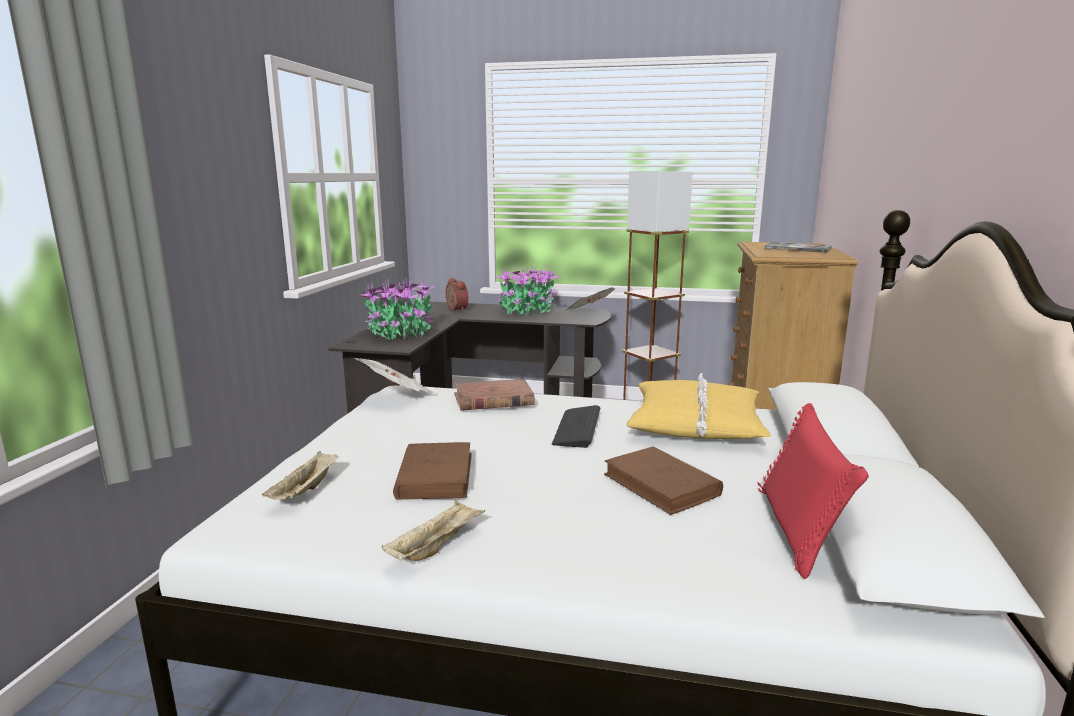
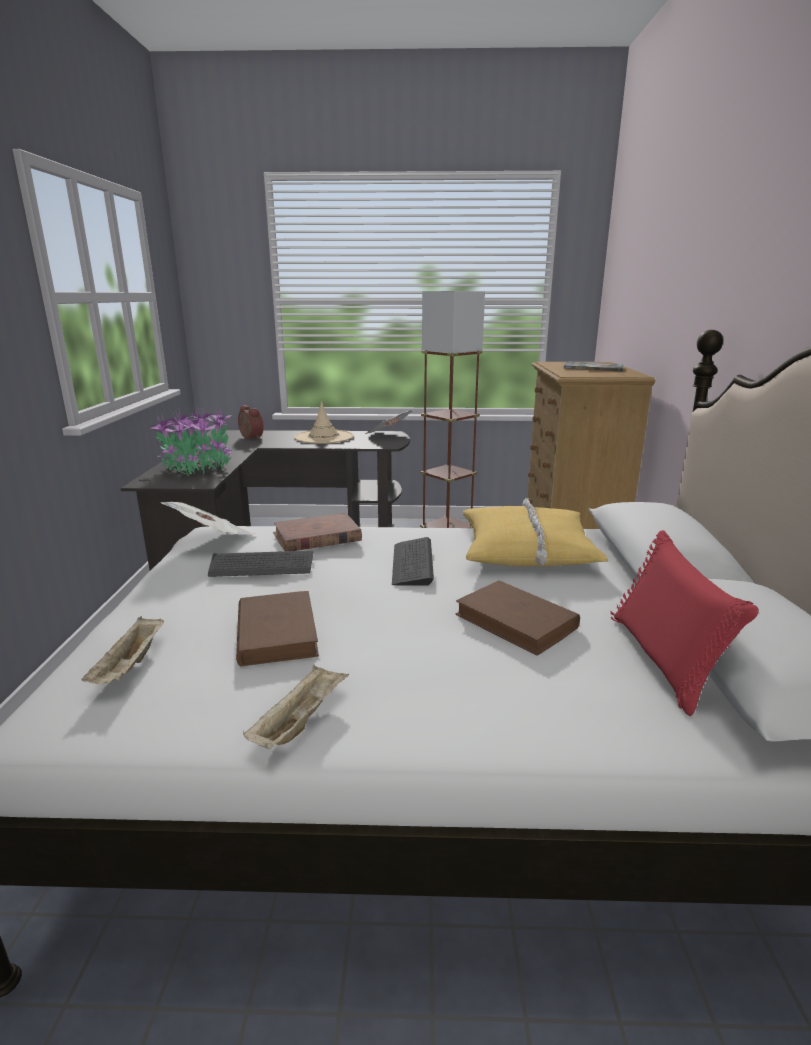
camera: 10 degrees left, 5 degrees up
potted plant [496,265,559,315] -> beige hat [294,401,354,444]
none -> keyboard [208,551,314,577]

